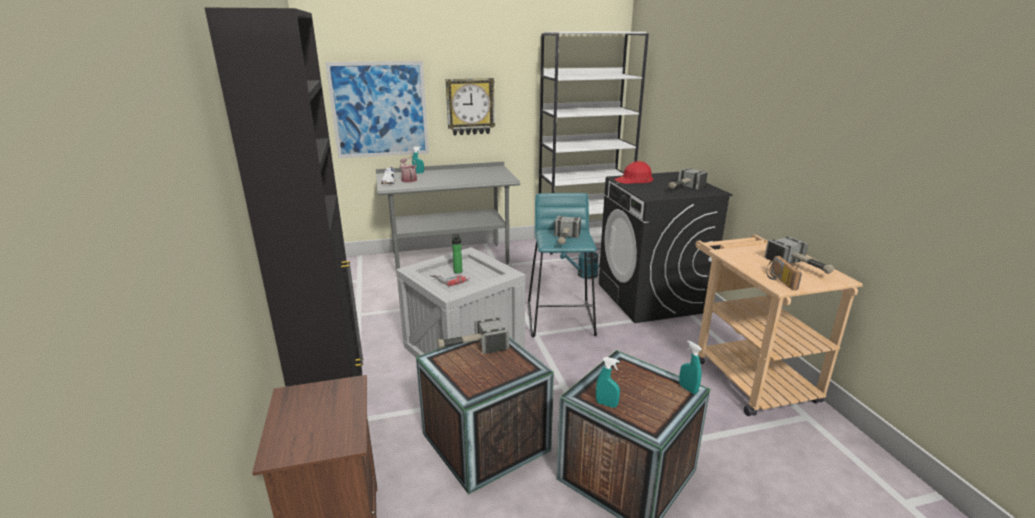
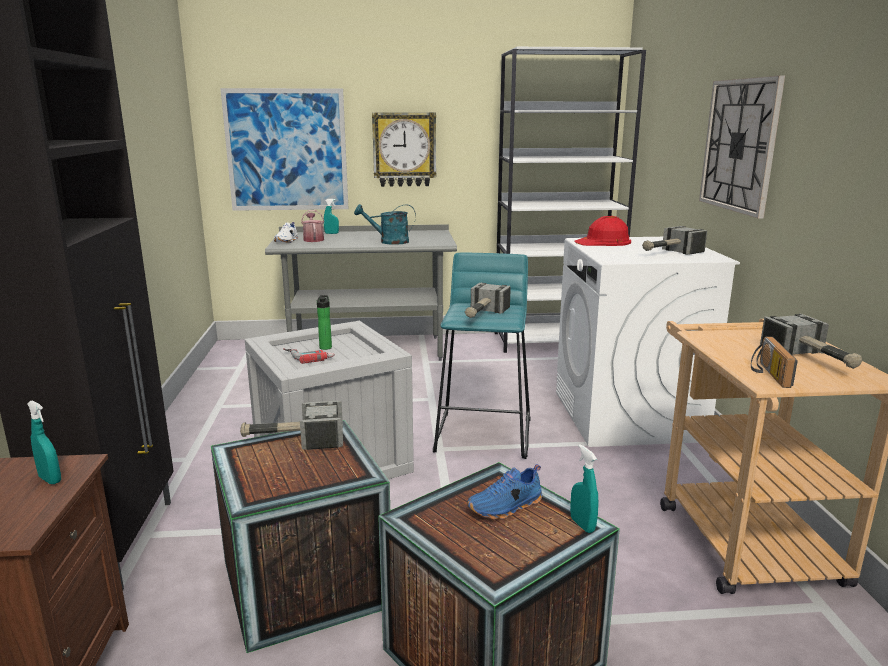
camera: 10 degrees right, 5 degrees down
turquoise watering can [560,248,601,279] -> turquoise watering can moved to [354,204,416,245]
turquoise spray bottle [596,357,620,408] -> turquoise spray bottle moved to [27,400,61,484]
black washing machine [598,172,733,323] -> white washing machine [556,237,740,447]
none -> blue shoe [467,464,542,519]
none -> wall clock [699,76,785,218]

